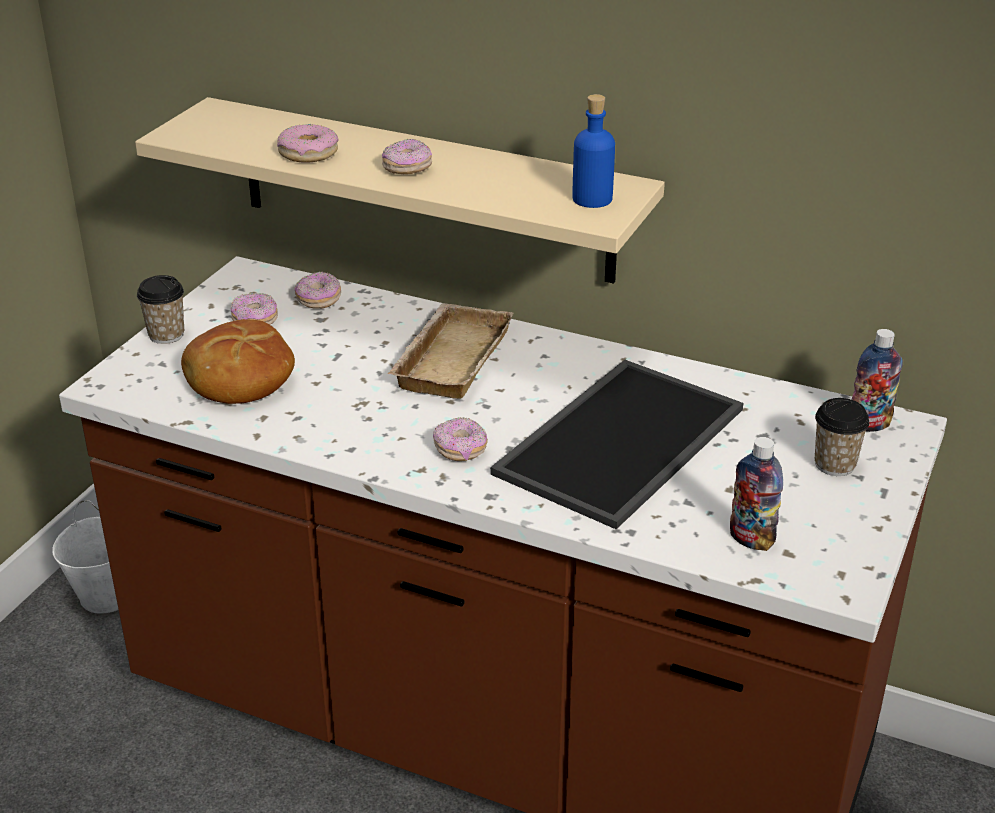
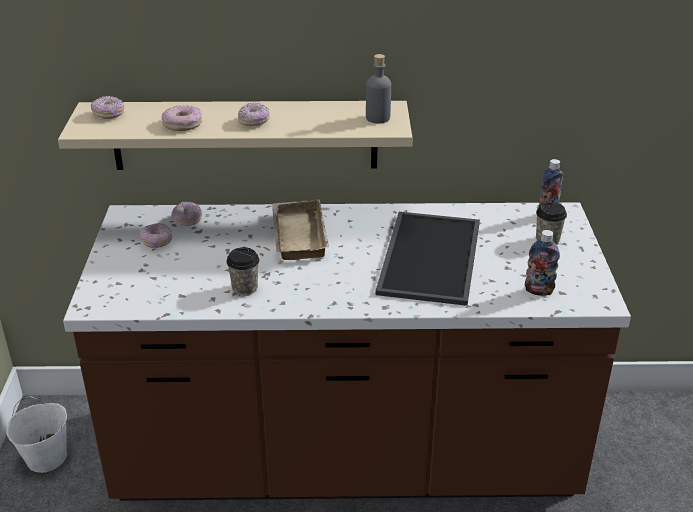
camera: 25 degrees left, 0 degrees up
cup [137,275,184,344] -> cup moved to [226,247,259,296]
bread [181,319,295,404] -> none
donut [433,417,488,461] -> donut moved to [91,96,124,119]
blue bottle [573,94,615,208] -> grey bottle [366,54,391,124]

